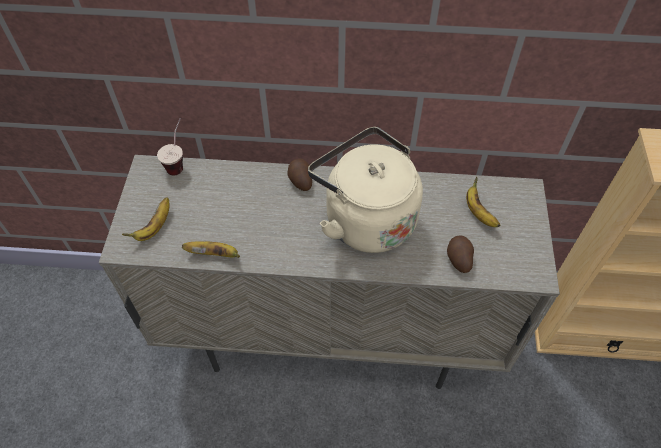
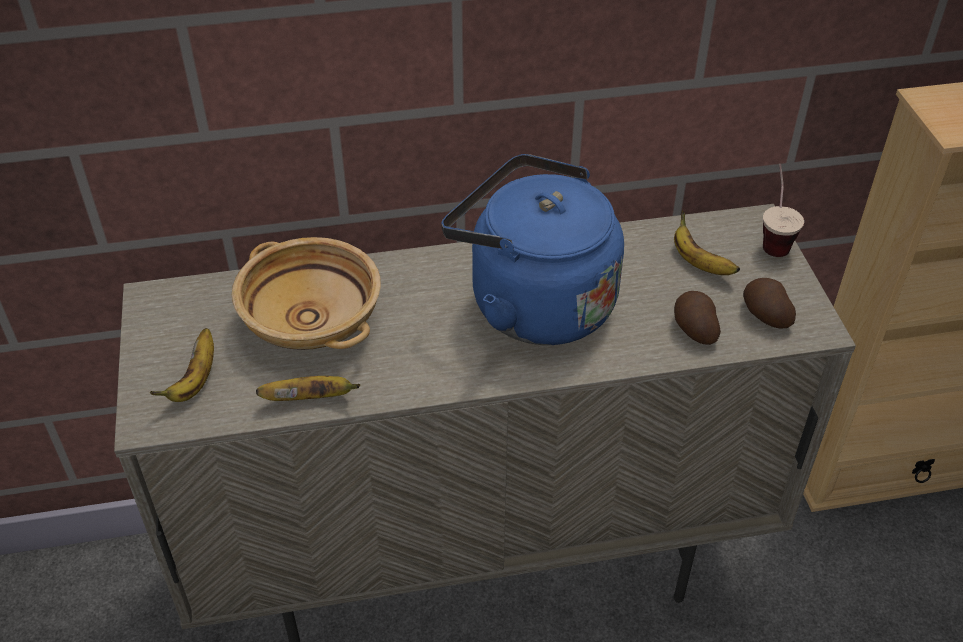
camera: 15 degrees left, 10 degrees down
cup [157,118,183,175] -> cup moved to [763,164,804,257]
potato [287,158,312,191] -> potato moved to [743,278,796,329]
beige kettle [308,127,423,253] -> blue kettle [441,154,624,345]
none -> beige bowl [232,237,381,350]

